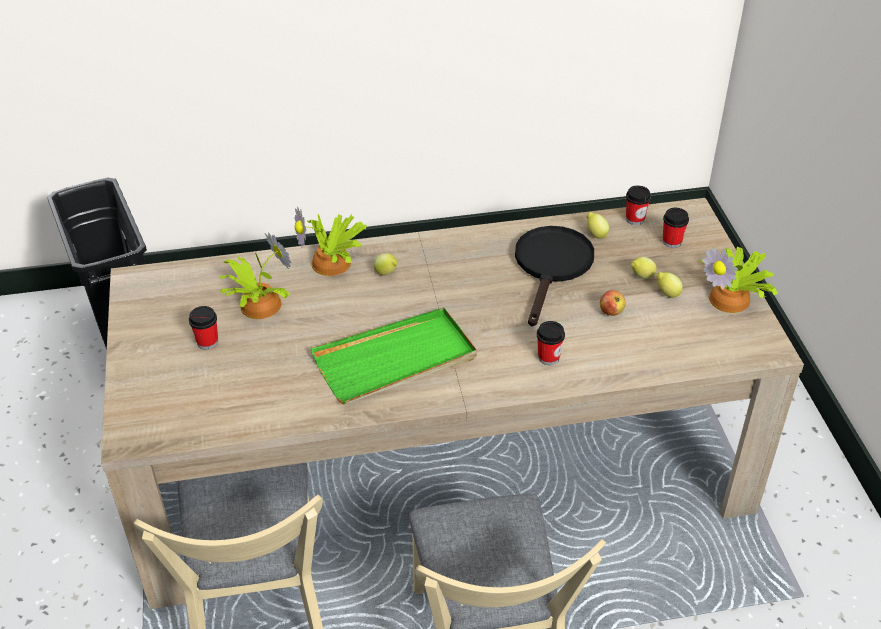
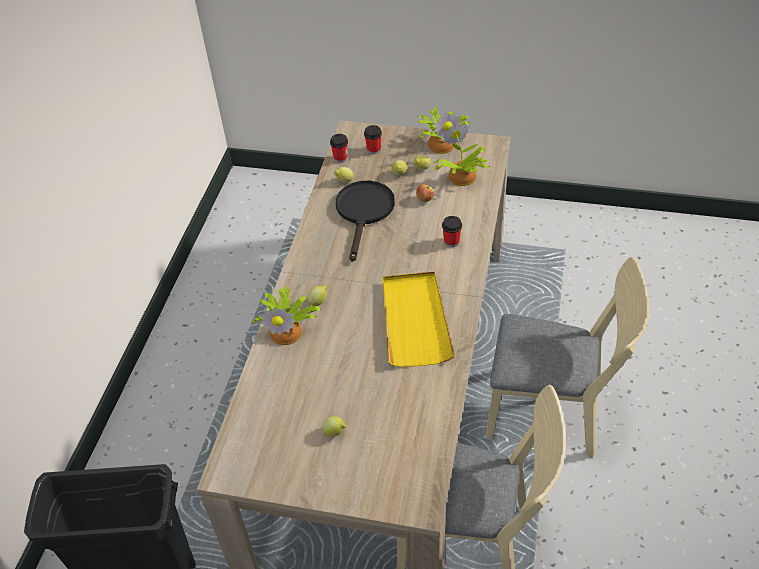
camera: 65 degrees left, 5 degrees up
cup [189,306,218,350] -> lemon [322,416,346,437]
potted plant [219,232,292,319] -> potted plant moved to [434,123,490,186]
green tray [311,307,477,404] -> yellow tray [383,272,455,367]
black frying pan [515,226,594,327] -> black frying pan turned 60 degrees clockwise [336,181,395,262]

